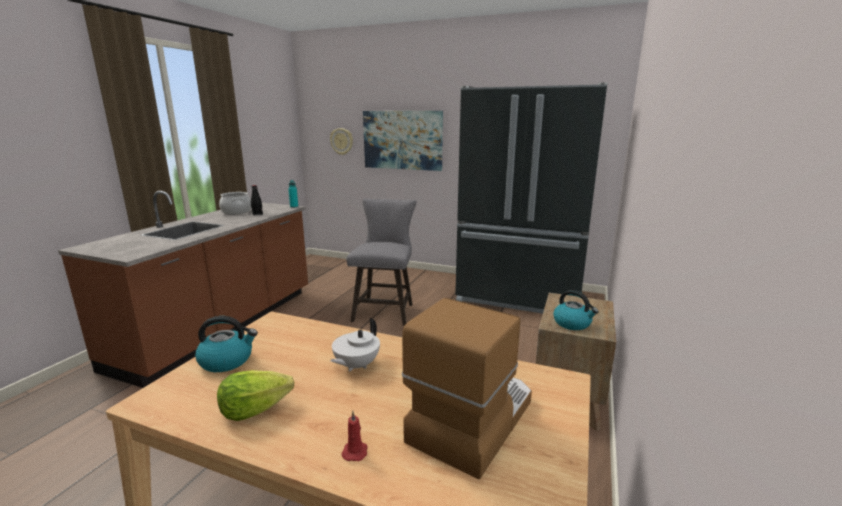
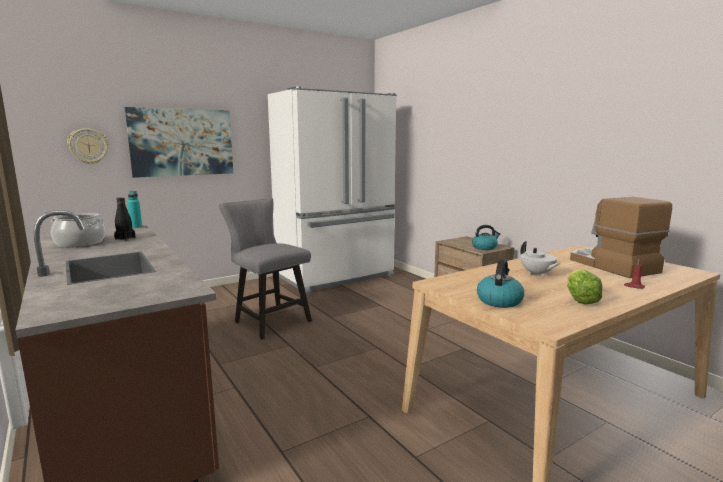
camera: 55 degrees left, 5 degrees down
black fridge [455,82,608,313] -> white fridge [268,86,397,294]

